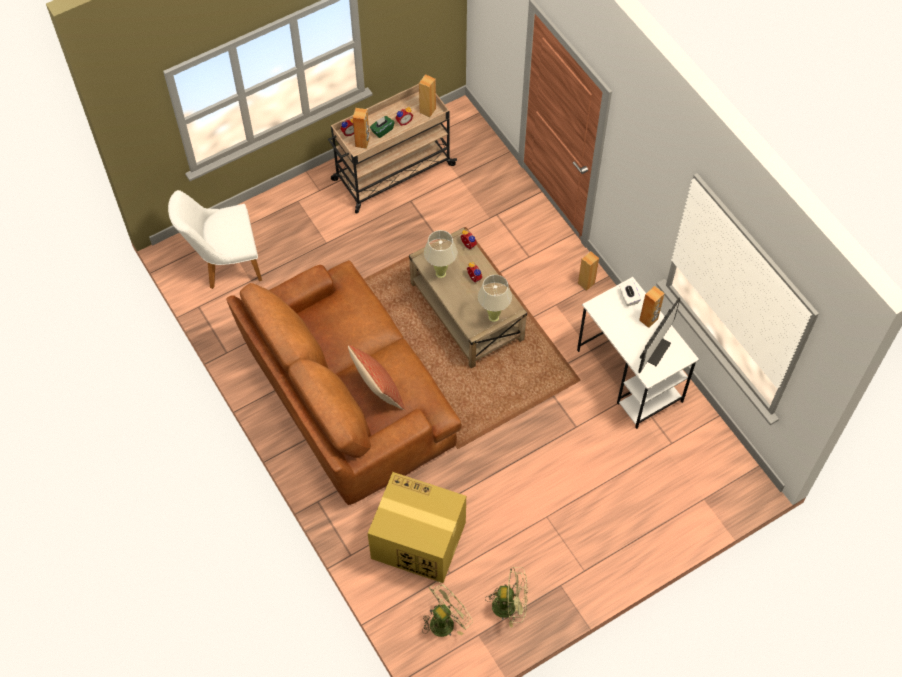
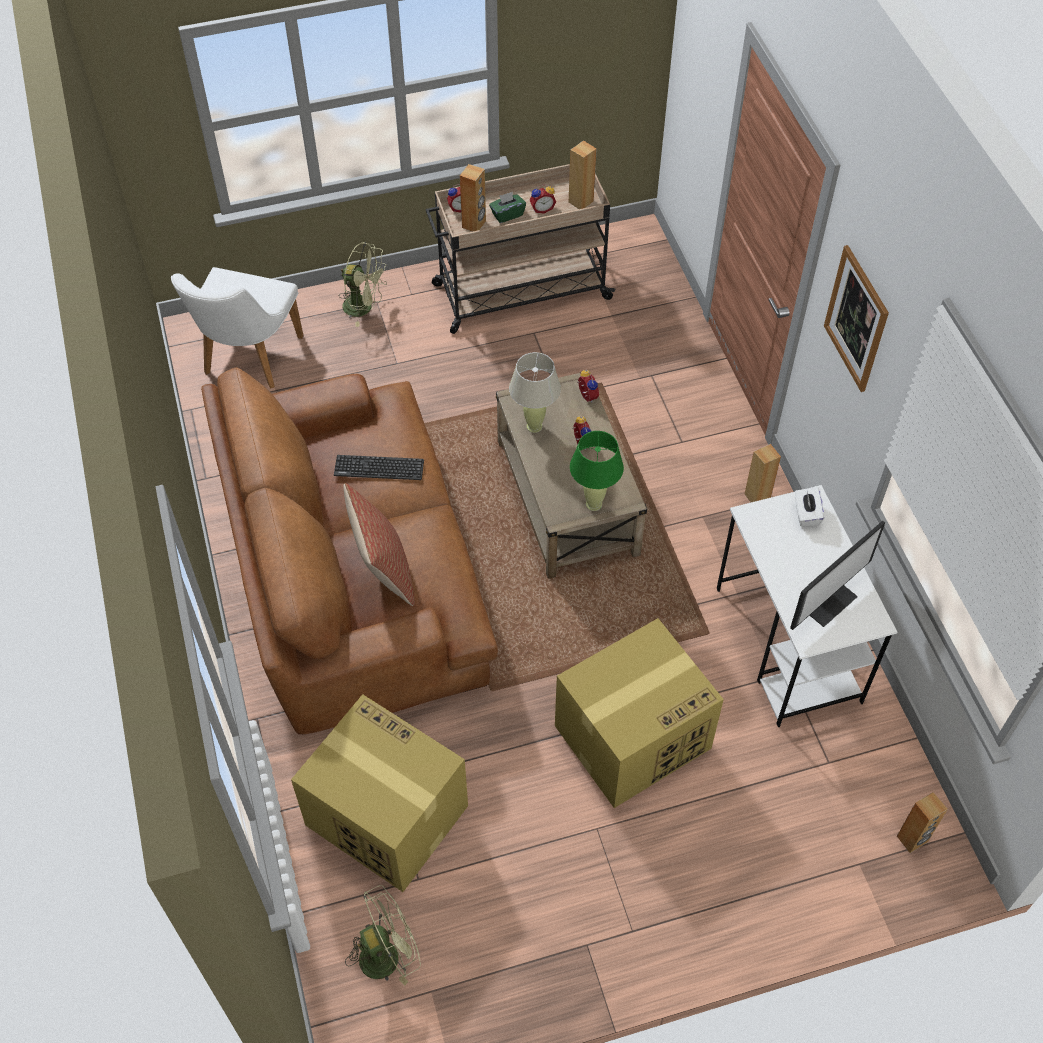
camera: 15 degrees right, 5 degrees down
white chair [168,190,262,289] -> white chair turned 75 degrees counterclockwise [171,267,304,389]
beige table lamp [478,275,512,322] -> green table lamp [570,431,624,511]
green fan [485,567,528,628] -> green fan moved to [339,242,387,327]
brown speaker [639,286,665,328] -> brown speaker moved to [897,792,948,853]
none -> keyboard [334,455,424,480]
none -> cardboard box [555,618,724,808]
none -> picture [824,245,889,392]

